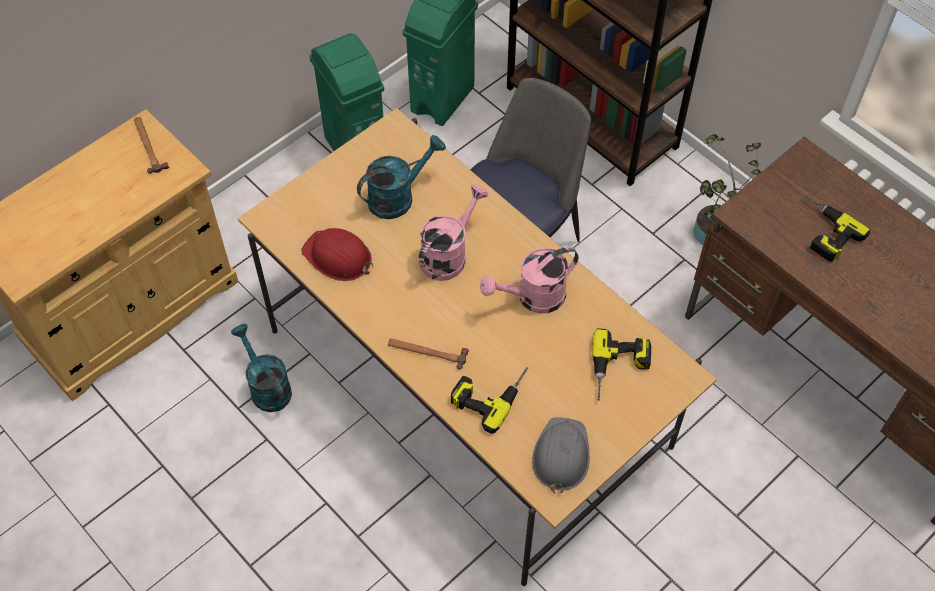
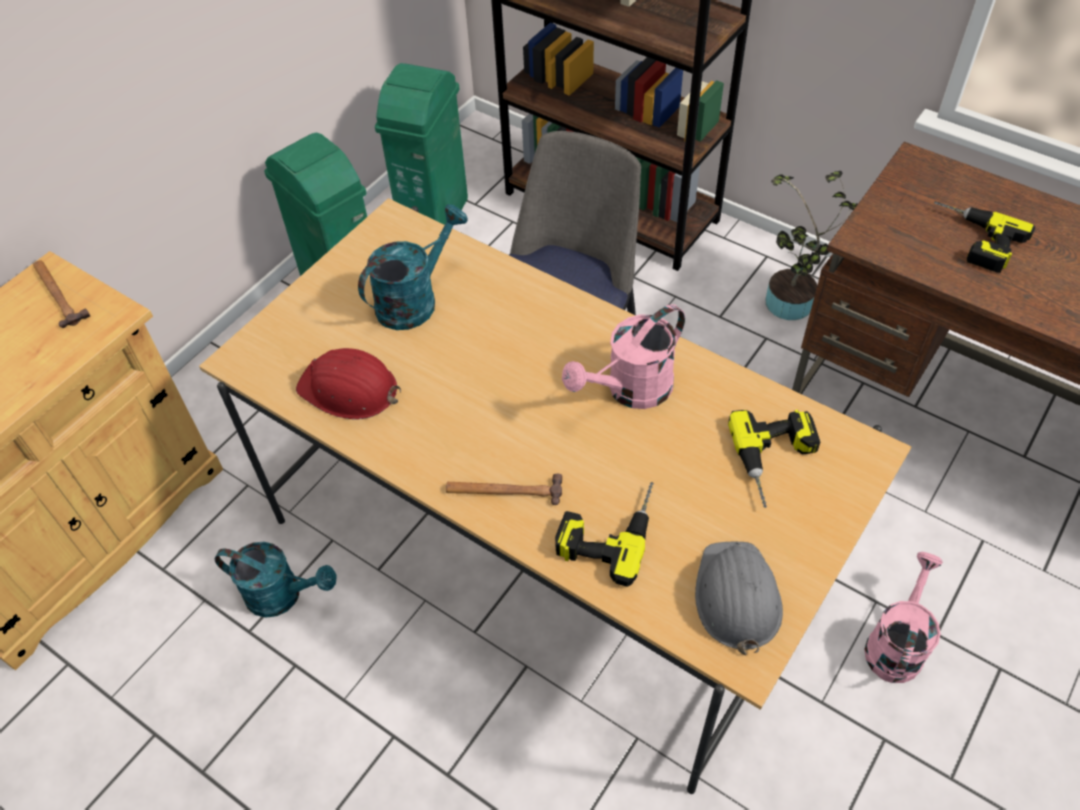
camera: 10 degrees left, 5 degrees down
turquoise watering can [231,324,292,412] -> turquoise watering can turned 150 degrees clockwise [215,541,336,618]
pink watering can [418,184,488,281] -> pink watering can moved to [864,552,943,683]

